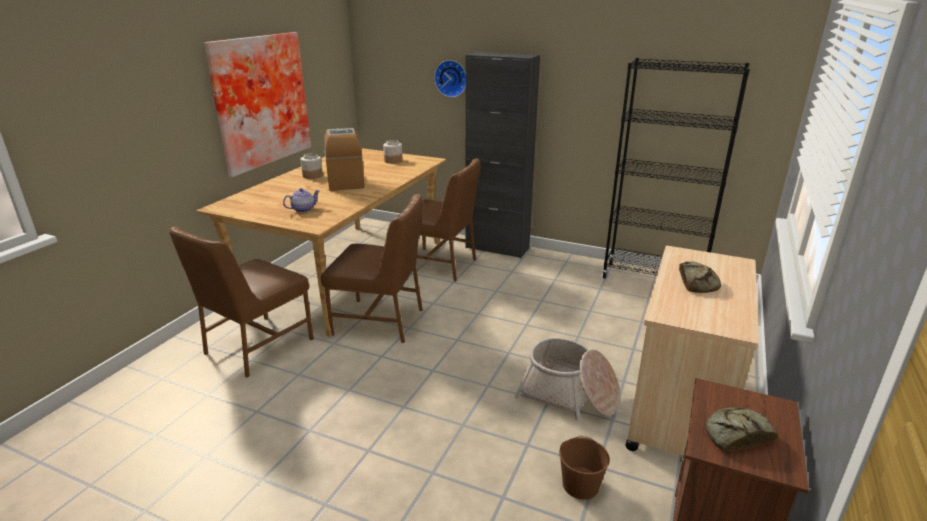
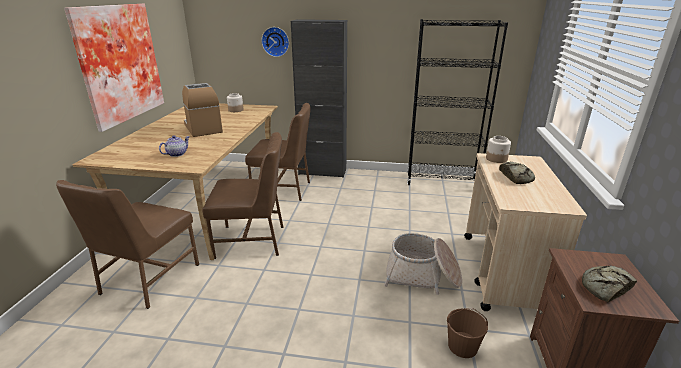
camera: 15 degrees left, 0 degrees up
jar [301,153,323,179] -> jar moved to [486,136,511,163]

